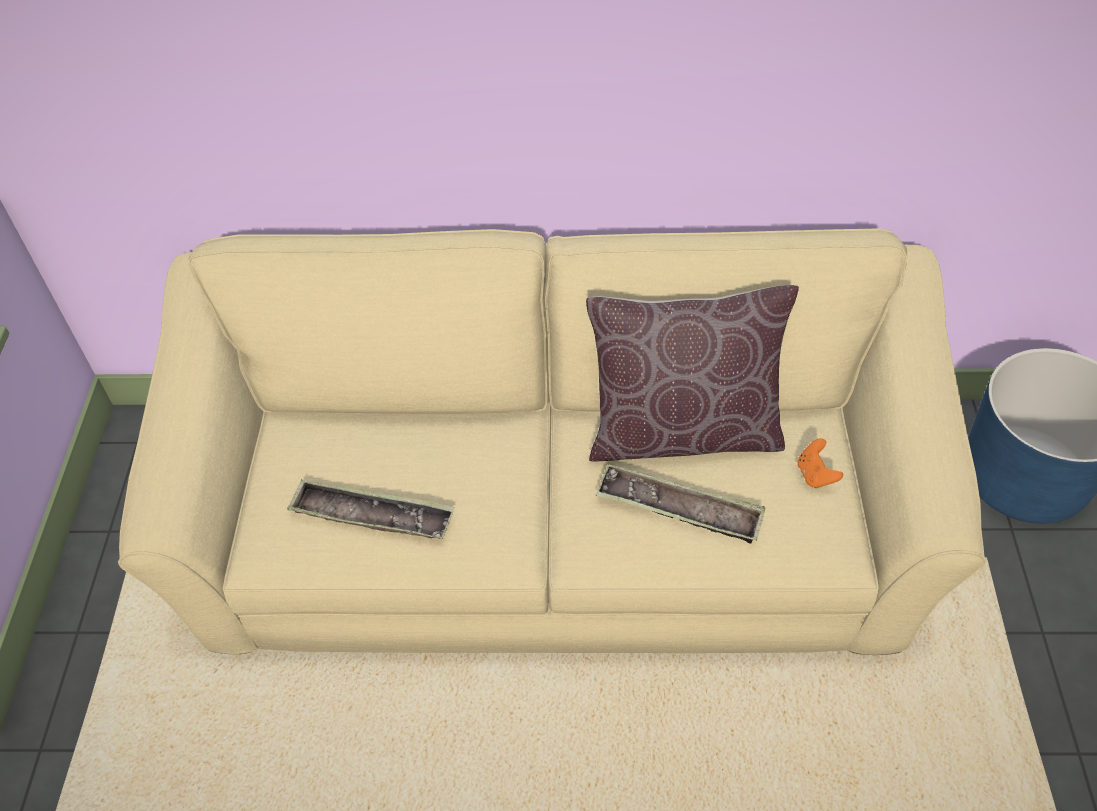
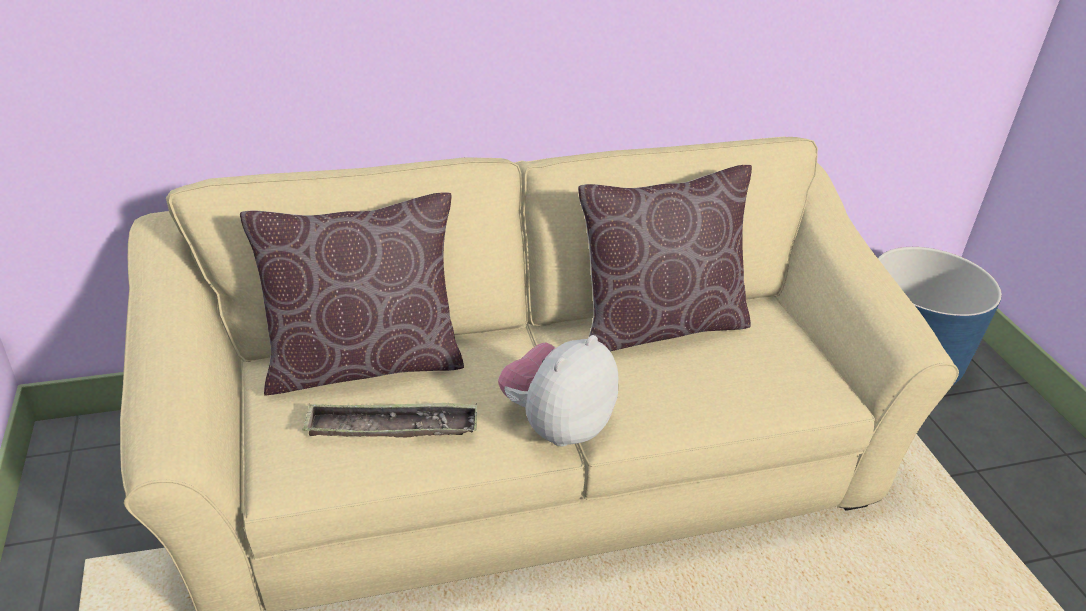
camera: 20 degrees left, 15 degrees down
tray [596,464,766,544] -> none
orange game controller [797,438,843,488] -> none
none -> brown pillow [240,193,464,396]
none -> plush toy [498,335,618,446]

